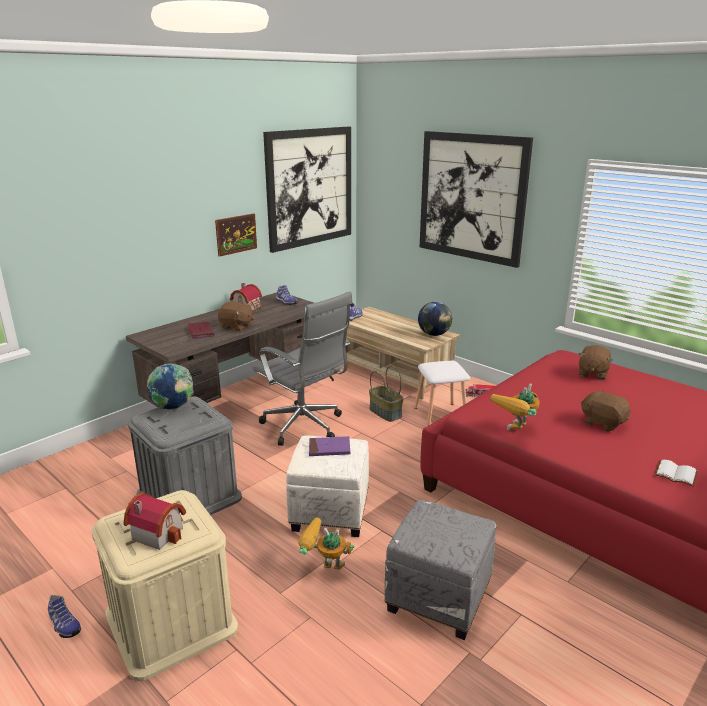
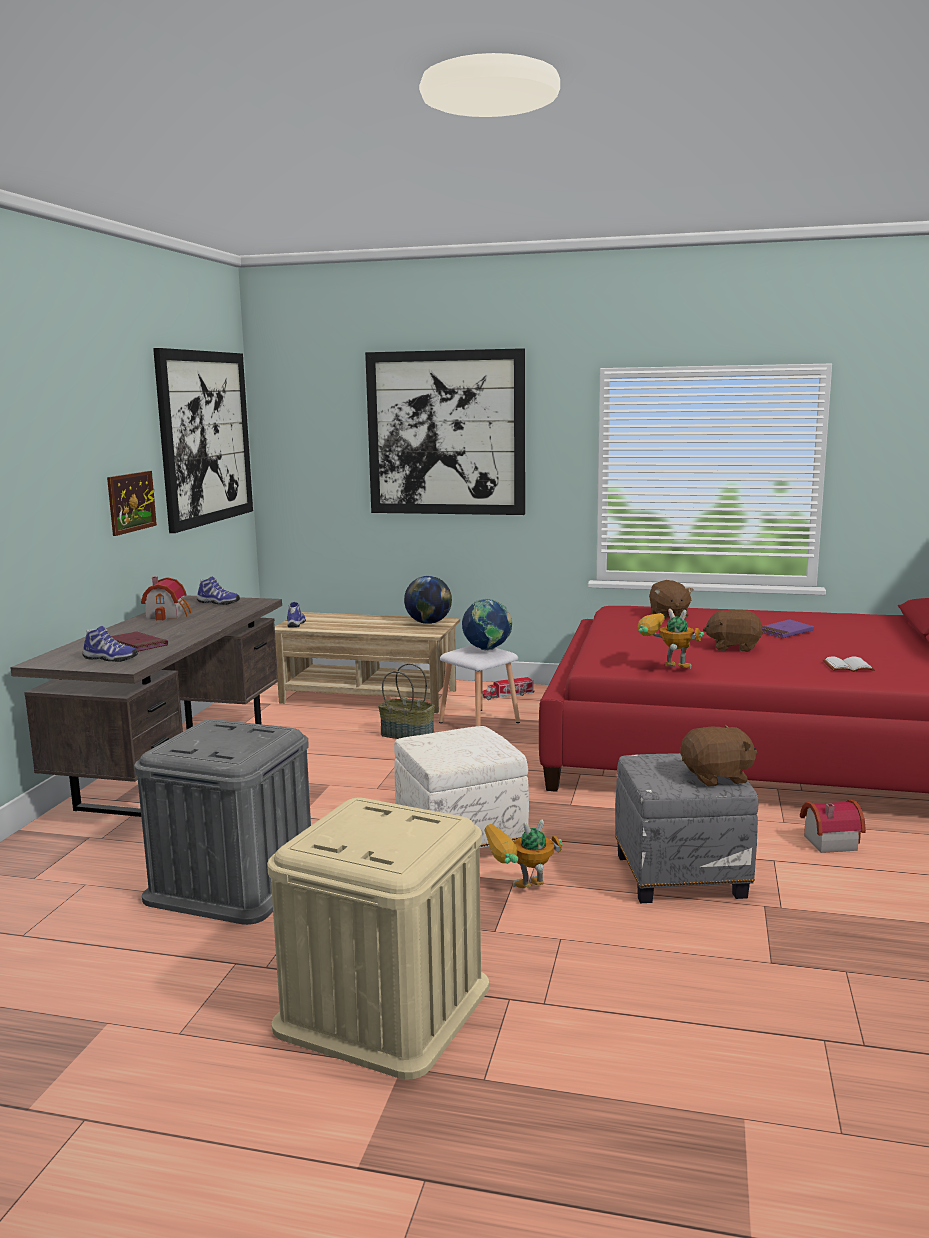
camera: 30 degrees left, 10 degrees down
shoe [48,595,81,638] -> shoe moved to [83,626,138,662]
toy house [124,492,186,550] -> toy house moved to [800,800,866,853]
globe [147,363,194,410] -> globe moved to [462,599,512,650]
brown plush toy [218,302,254,331] -> brown plush toy moved to [680,725,757,787]
grey office chair [253,292,353,446] -> none
purple book [309,436,350,456] -> purple book moved to [762,620,814,638]
toy robot [490,383,540,430] -> toy robot turned 105 degrees clockwise [637,609,704,669]

